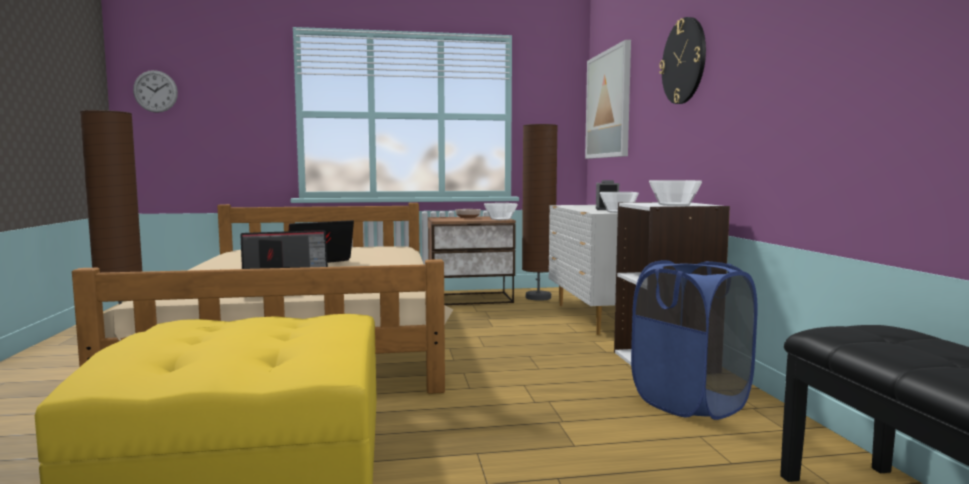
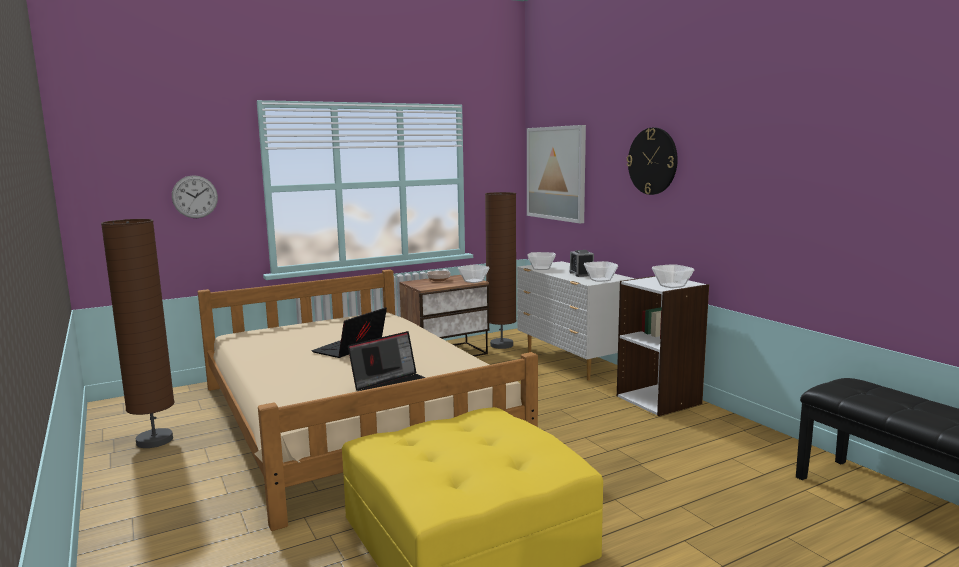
camera: 20 degrees left, 5 degrees up
wall clock [133,70,178,113] -> wall clock moved to [172,175,218,218]
blue laundry basket [631,260,757,420] -> none
none -> bowl [527,252,556,270]

